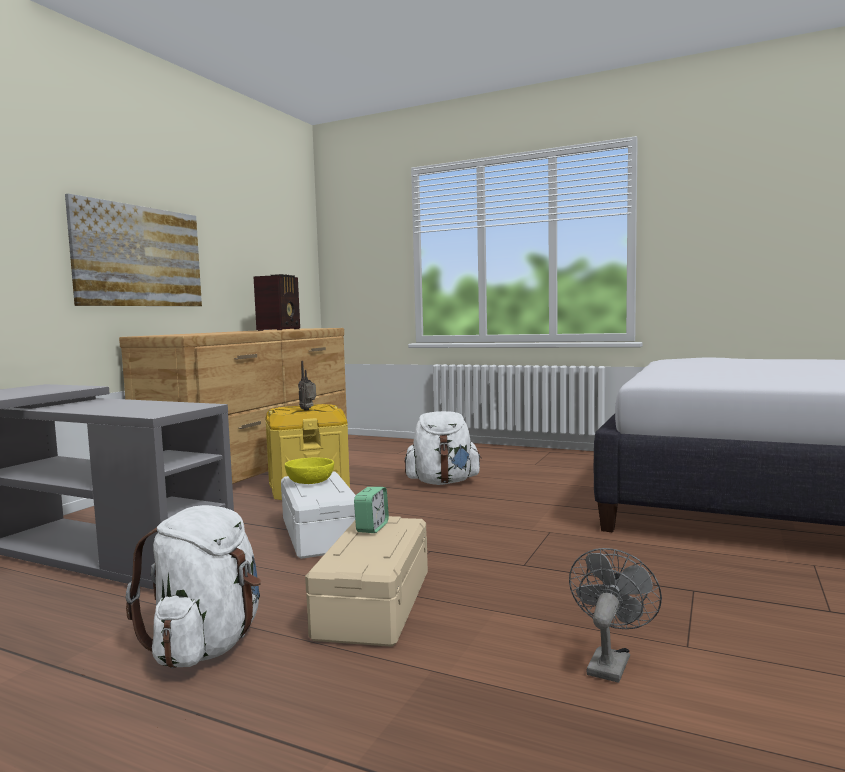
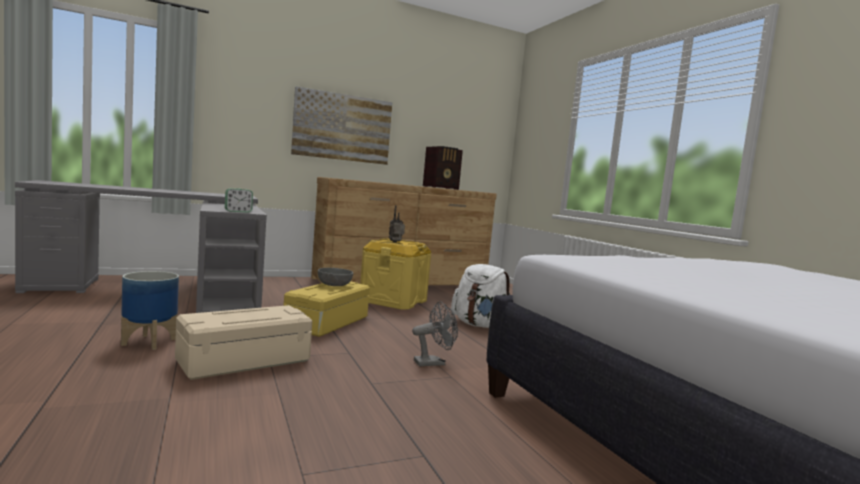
camera: 40 degrees right, 0 degrees up
white backpack [126,505,261,668] -> planter [121,271,179,350]
white storage box [281,471,356,559] -> yellow storage box [283,281,370,337]
yellow bowl [285,458,334,484] -> grey bowl [318,268,353,286]
alarm clock [354,487,389,533] -> alarm clock moved to [225,189,253,213]
grey fan [569,548,662,683] -> grey fan moved to [412,301,458,366]

